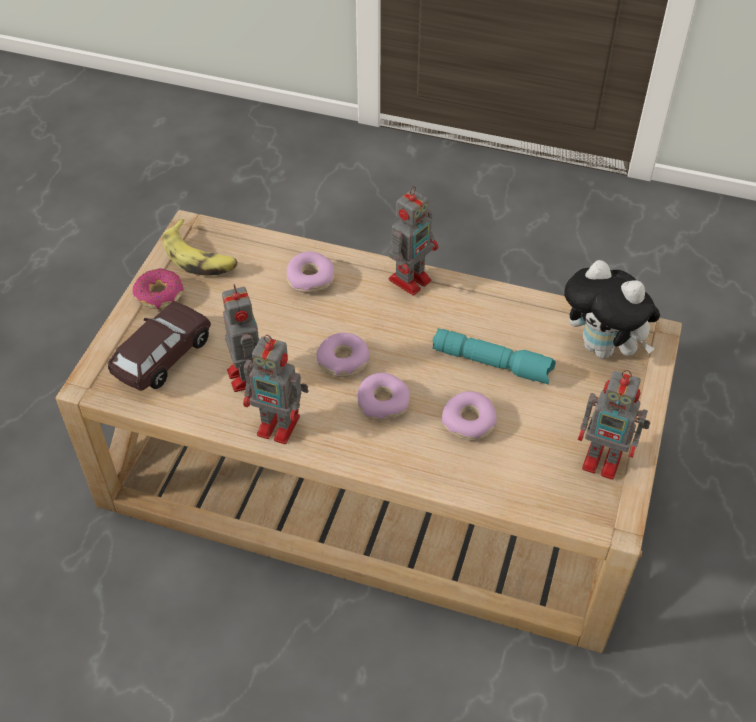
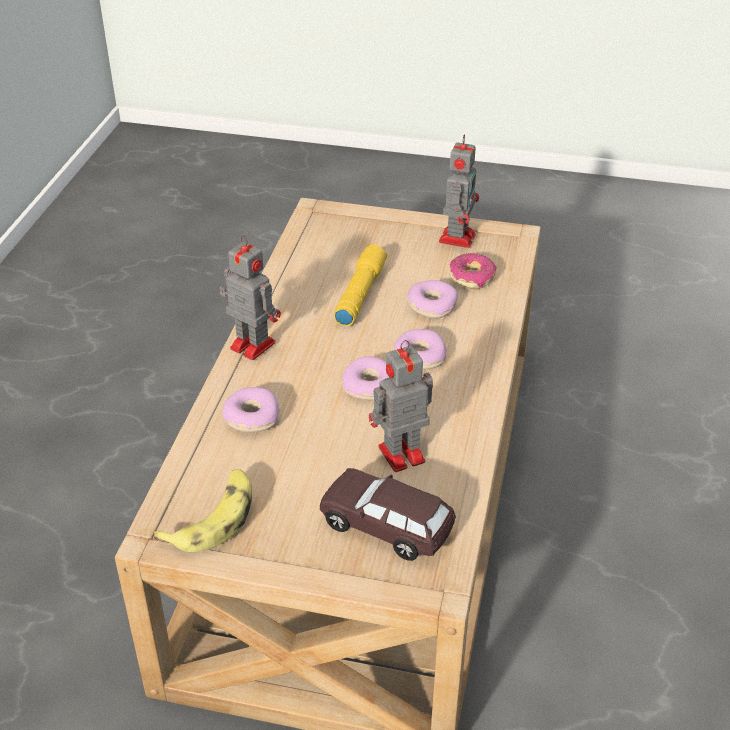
camera: 95 degrees left, 10 degrees down
donut [133,268,184,309] -> donut moved to [449,253,497,289]
toy robot [243,335,309,444] -> none
turquoise flashlight [432,328,556,385] -> yellow flashlight [334,244,387,326]
plush toy [564,260,660,359] -> none

